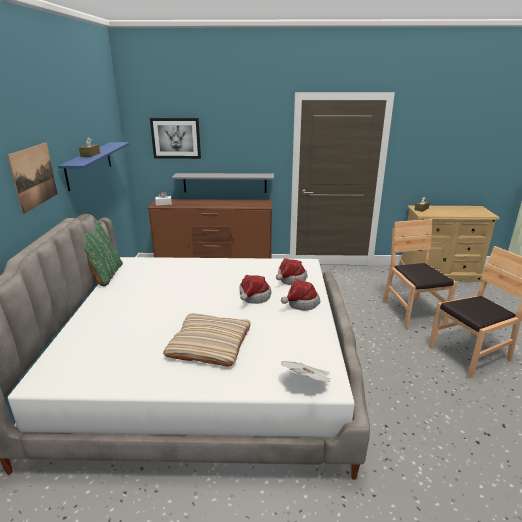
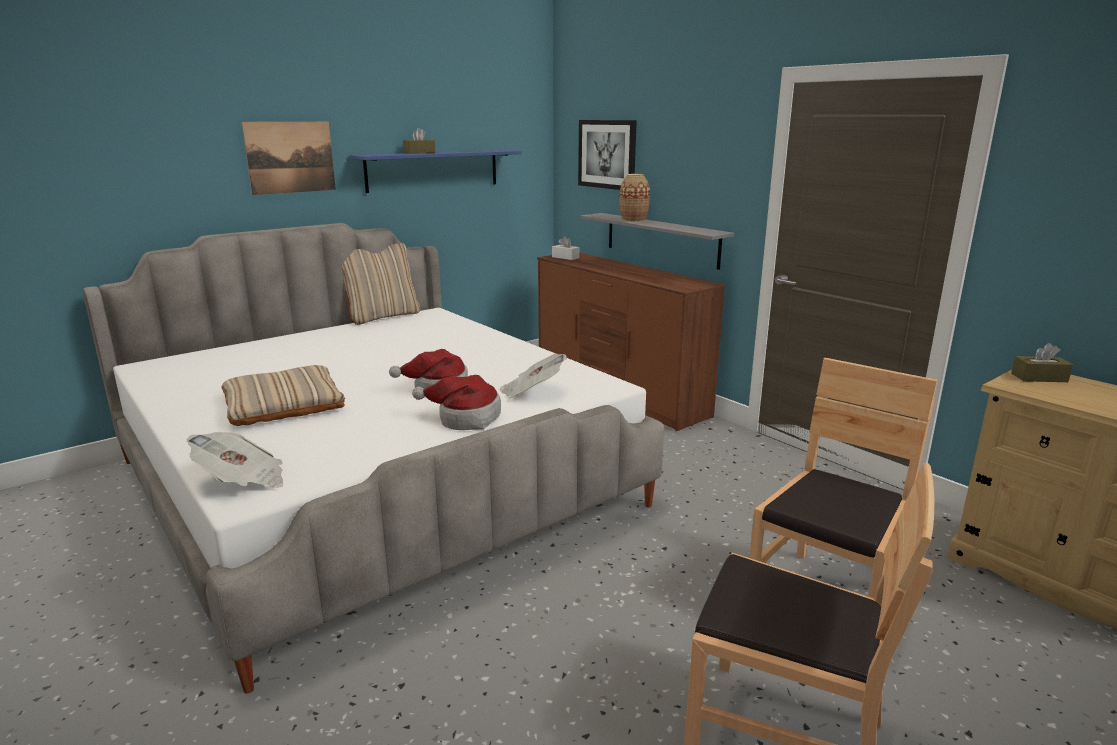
camera: 50 degrees right, 5 degrees down
green pillow [85,221,123,287] -> beige pillow [342,242,420,325]
hat [276,258,307,285] -> newspaper [499,354,567,398]
none -> vase [619,174,650,222]

